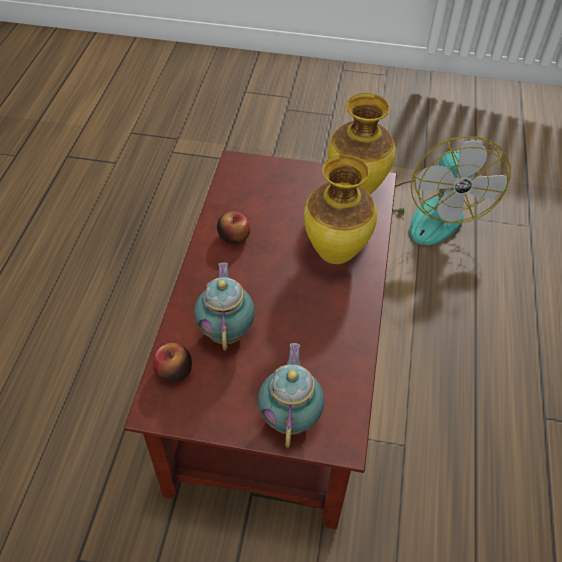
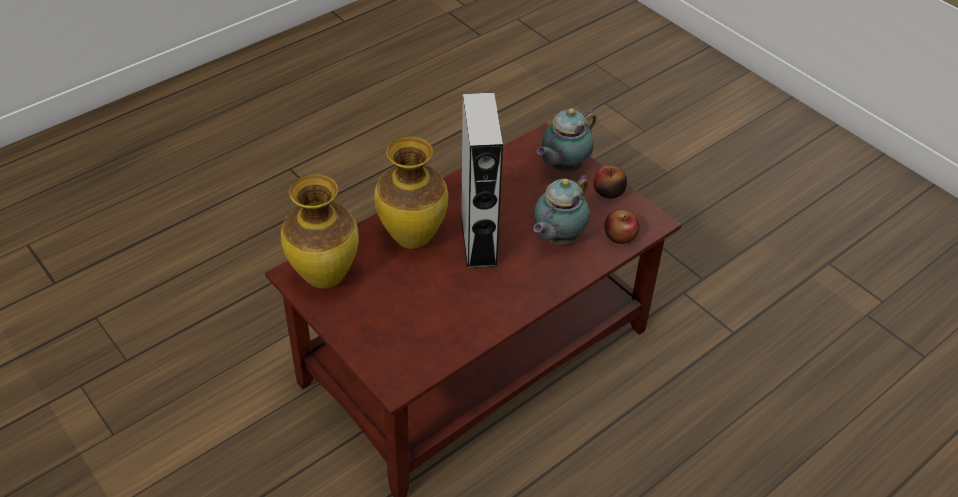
camera: 140 degrees left, 5 degrees down
apple [217,211,250,244] -> apple moved to [593,165,627,199]
fan [393,136,511,245] -> none
none -> grey speaker [461,93,503,269]

